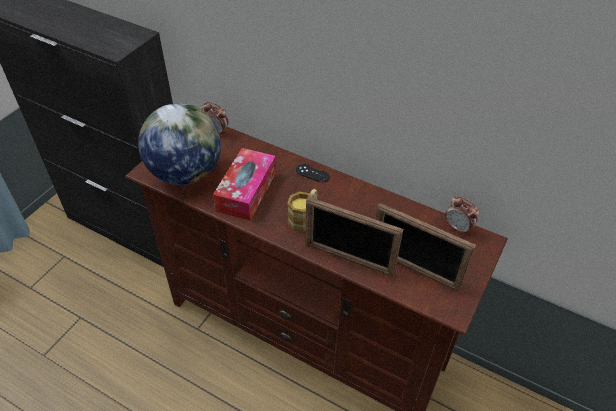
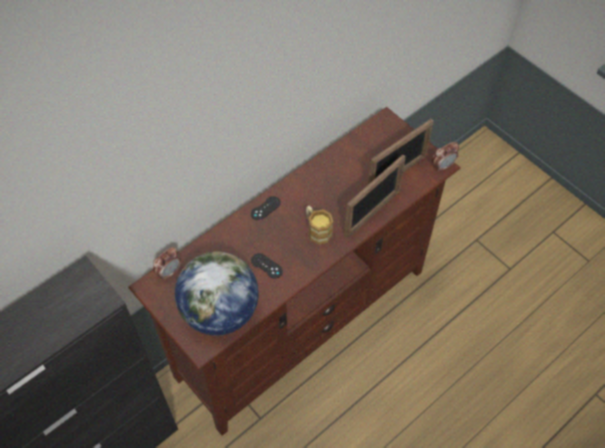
camera: 70 degrees left, 10 degrees up
tissue box [213,148,276,220] -> black game controller [251,253,283,279]
alarm clock [445,196,479,235] -> alarm clock moved to [432,142,459,172]

